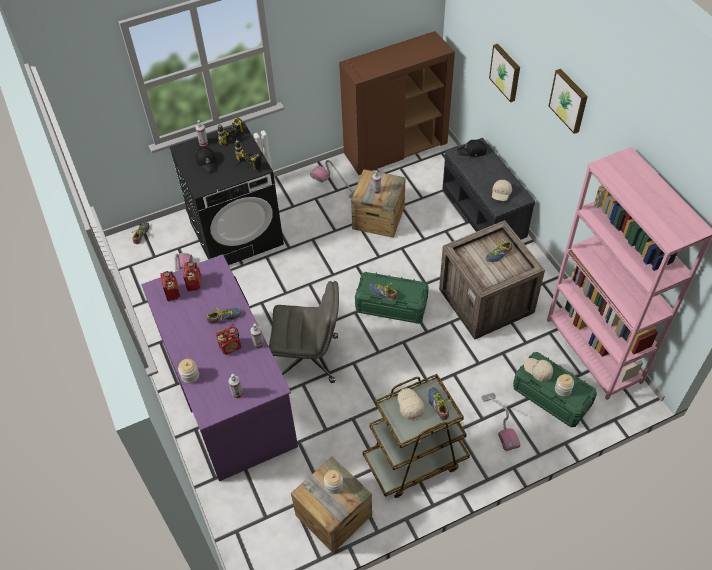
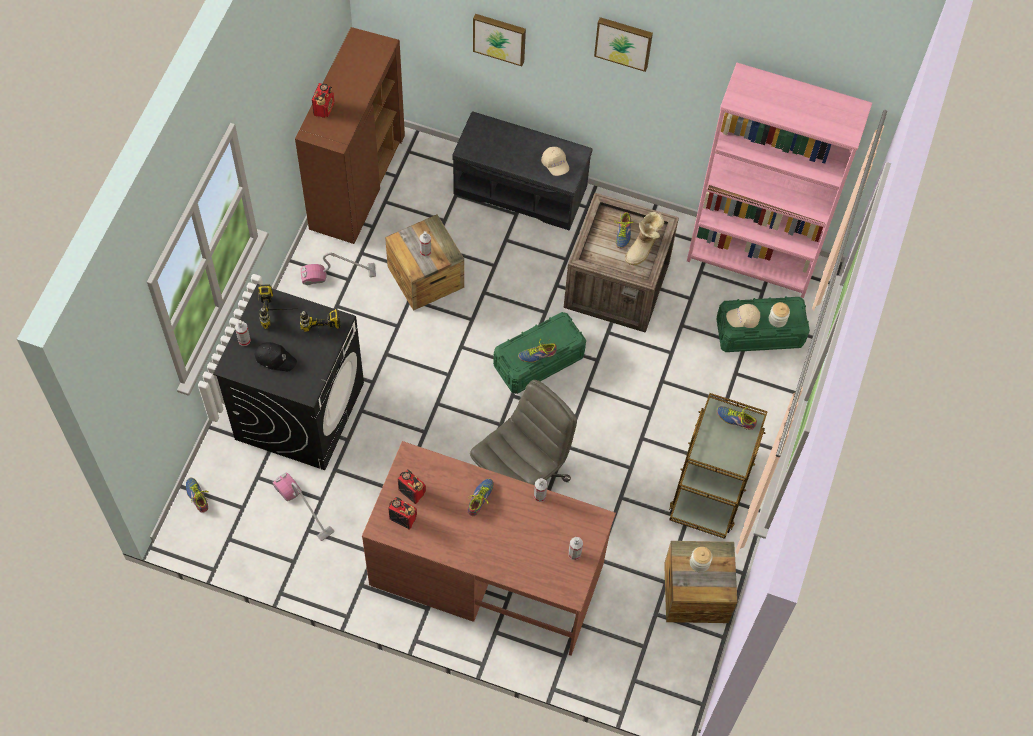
camera: 50 degrees left, 10 degrees up
purple desk [141,254,298,481] -> brown desk [362,441,616,656]
jar [178,359,199,384] -> none
radio [216,325,241,355] -> radio moved to [312,83,334,118]
beige cap [397,388,425,420] -> none
black cap [457,140,487,157] -> none
vacuum cleaner [481,393,520,451] -> none
none -> boot [625,212,664,265]

